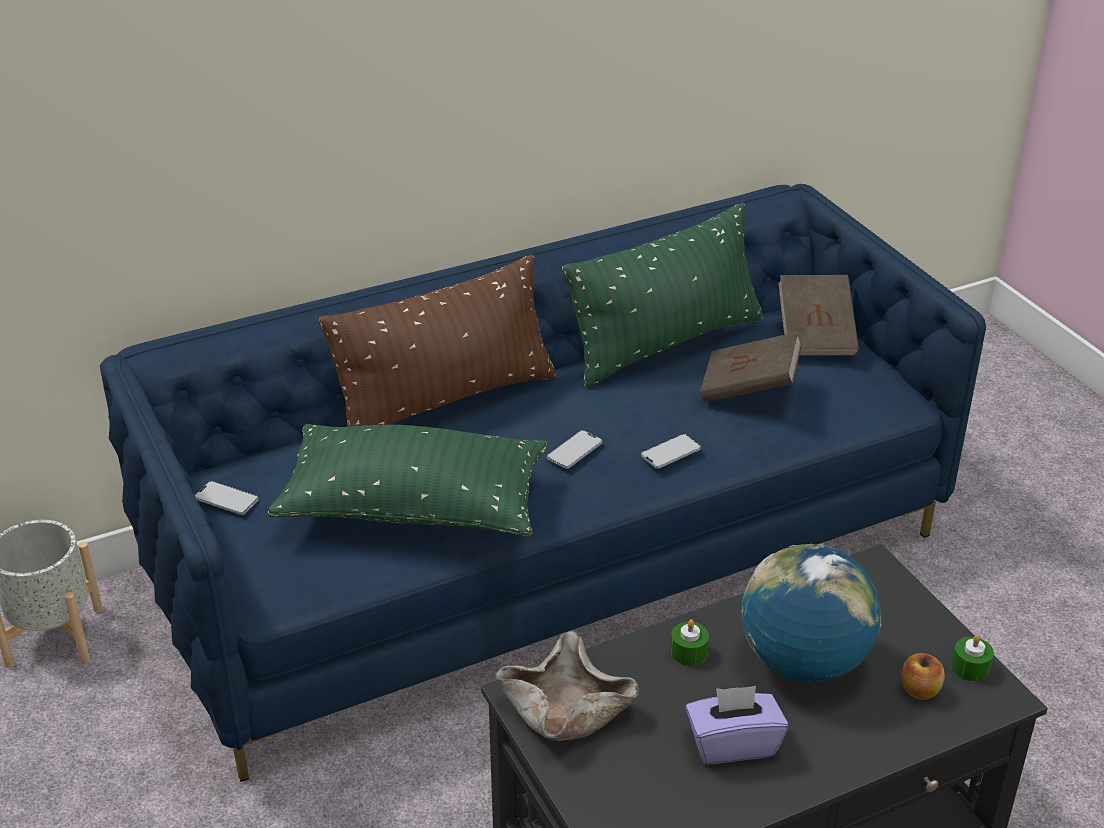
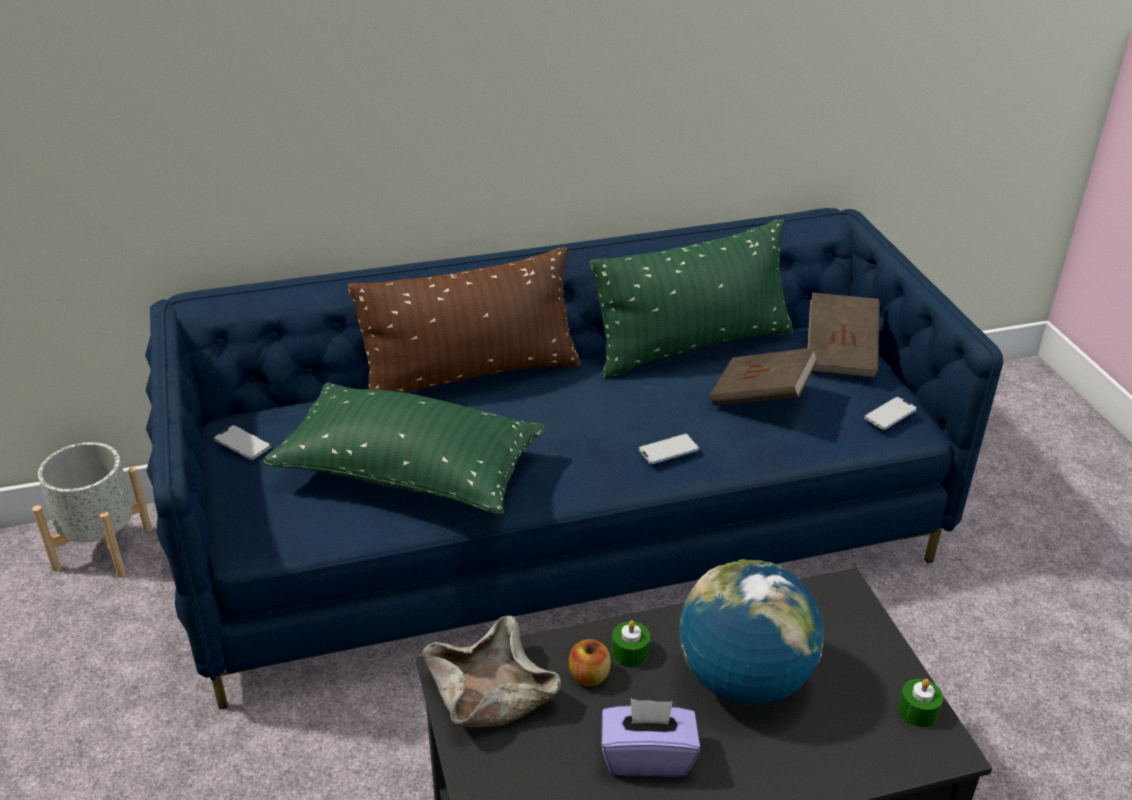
camera: 10 degrees right, 0 degrees up
phone [547,430,602,469] -> phone moved to [864,397,917,430]
apple [901,653,945,700] -> apple moved to [569,639,611,686]

